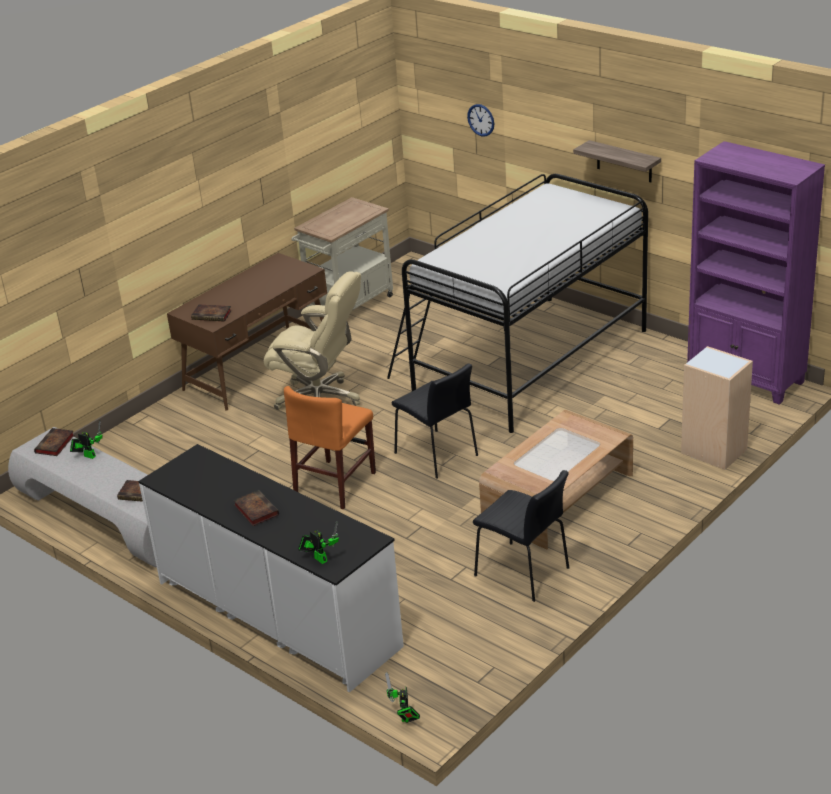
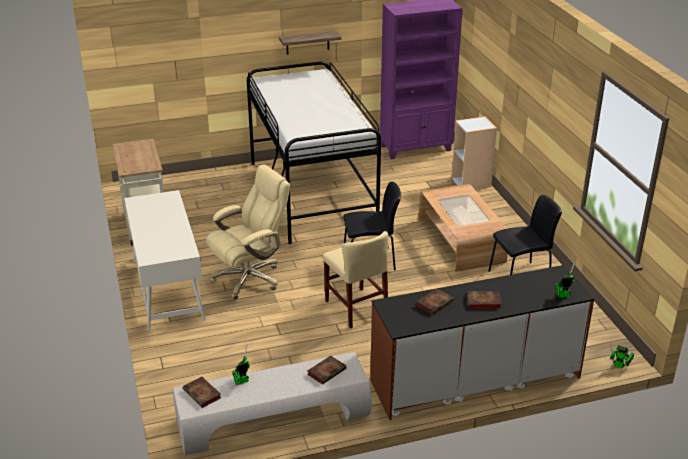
camera: 60 degrees left, 0 degrees up
white dresser [139,444,404,693] -> brown dresser [370,265,594,420]
brown desk [167,253,327,410] -> white desk [124,190,206,331]
book [191,304,232,322] -> book moved to [415,288,454,315]
orange chair [284,386,376,510] -> beige chair [323,231,388,328]
wall clock [467,104,494,137] -> none

